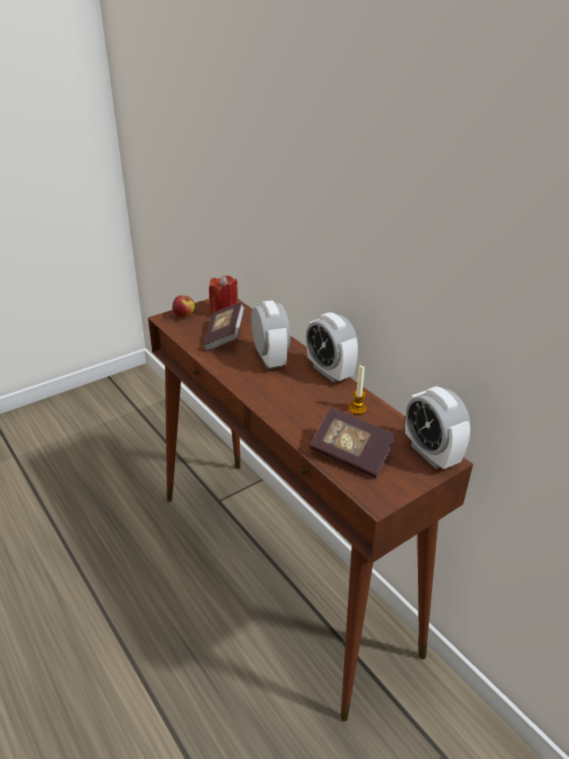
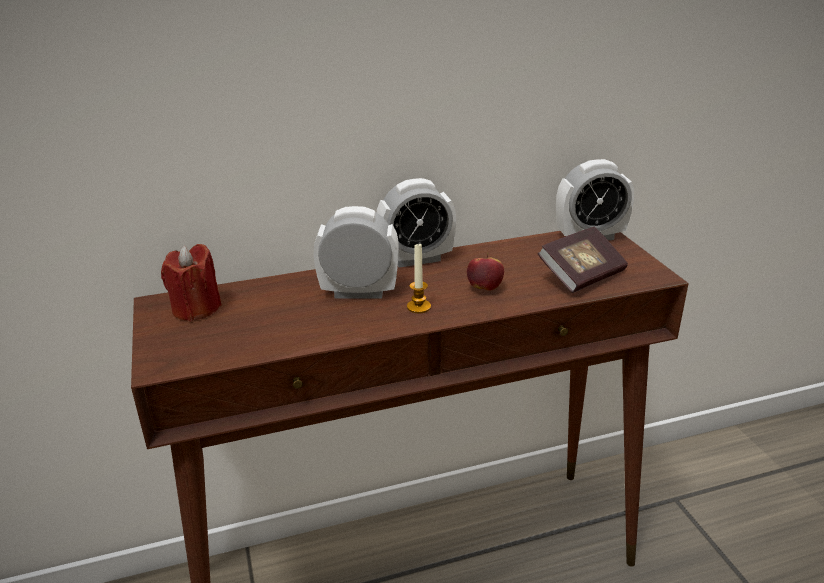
camera: 70 degrees left, 5 degrees down
apple [172,295,195,318] -> apple moved to [467,253,504,291]
book [203,302,245,351] -> none
candle [349,365,367,414] -> candle moved to [407,244,431,313]

